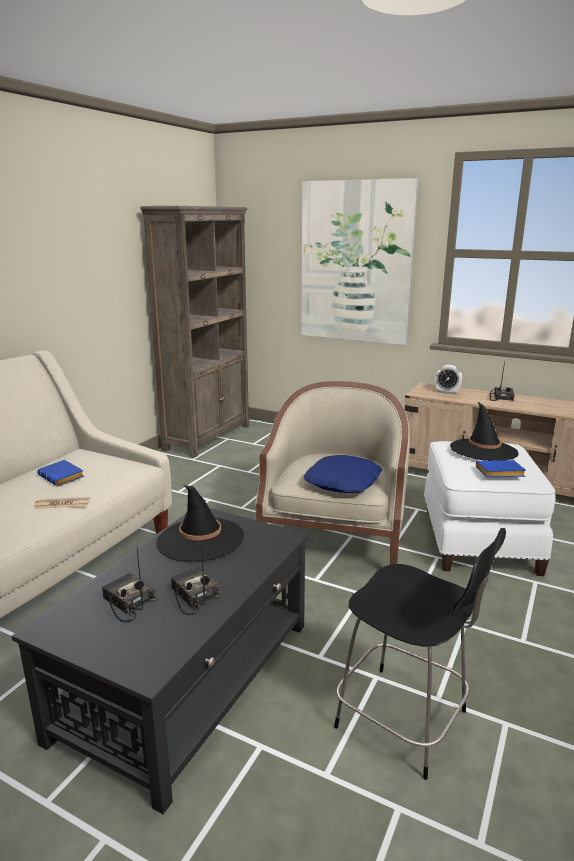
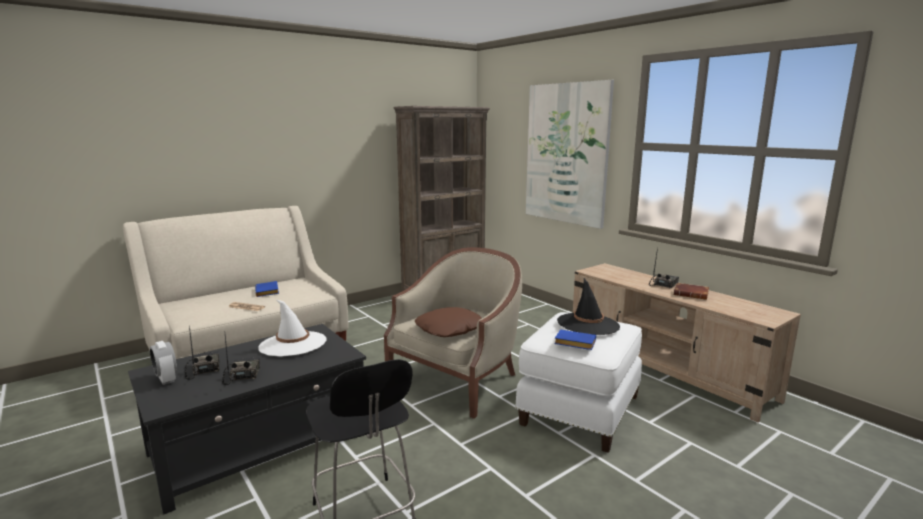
camera: 25 degrees right, 5 degrees down
black hat [156,485,244,562] -> white hat [258,300,327,357]
blue pillow [304,455,382,493] -> brown pillow [415,307,482,337]
alarm clock [435,365,462,394] -> alarm clock moved to [150,341,177,385]
none -> brown book [673,283,709,300]

